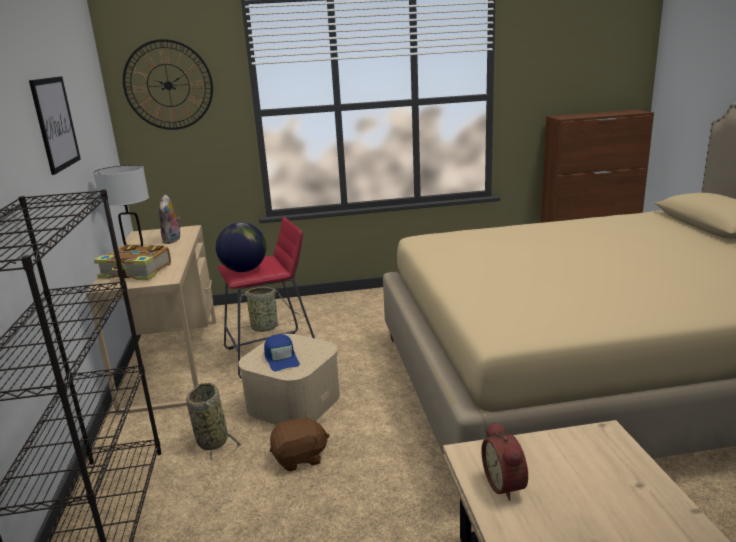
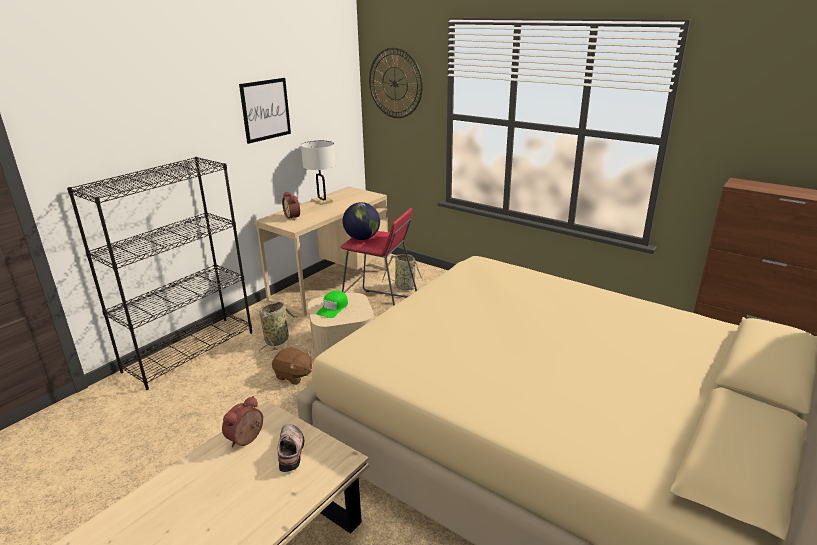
camera: 45 degrees right, 5 degrees up
book [94,245,171,280] -> alarm clock [282,192,300,219]
plush toy [159,194,180,244] -> none
blue cap [264,334,300,371] -> green cap [317,291,348,318]
none -> shoe [278,424,304,472]

